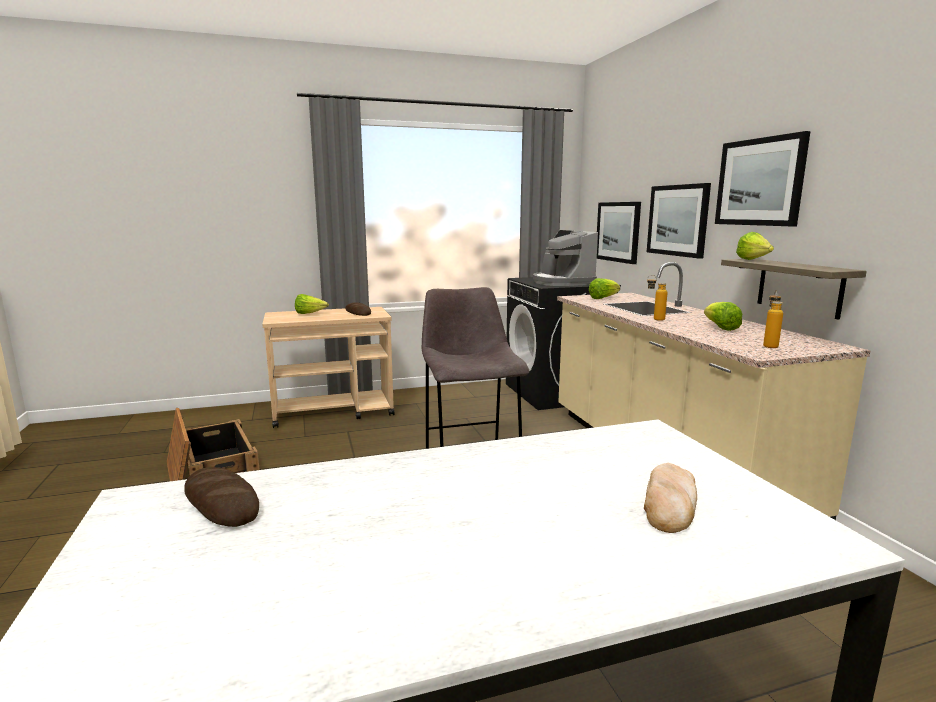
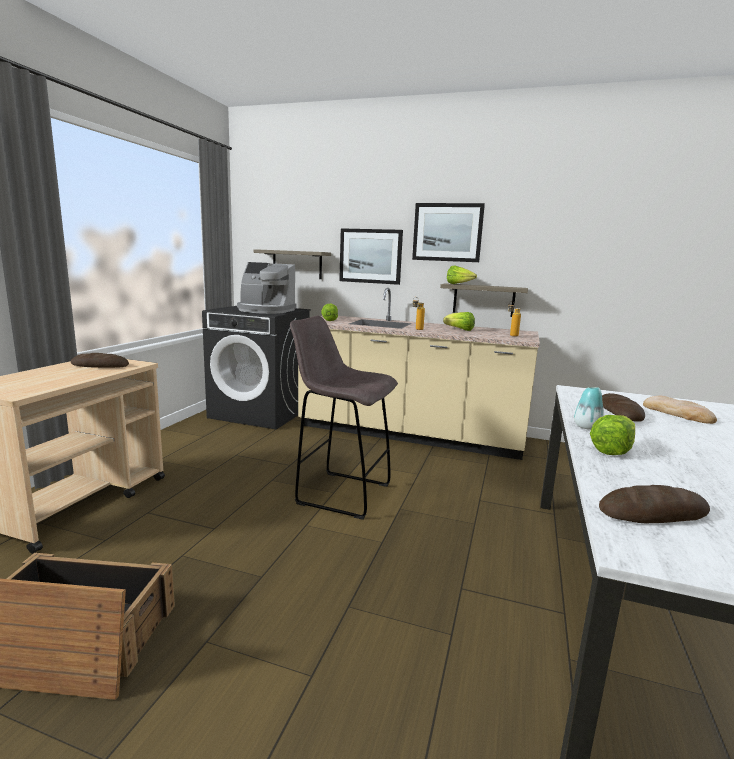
camera: 55 degrees left, 0 degrees up
lettuce [295,294,329,314] -> lettuce moved to [590,415,635,455]
picture [597,202,641,264] -> shelf [253,249,331,279]
none -> vase [574,387,604,430]
none -> bread [602,393,645,422]

